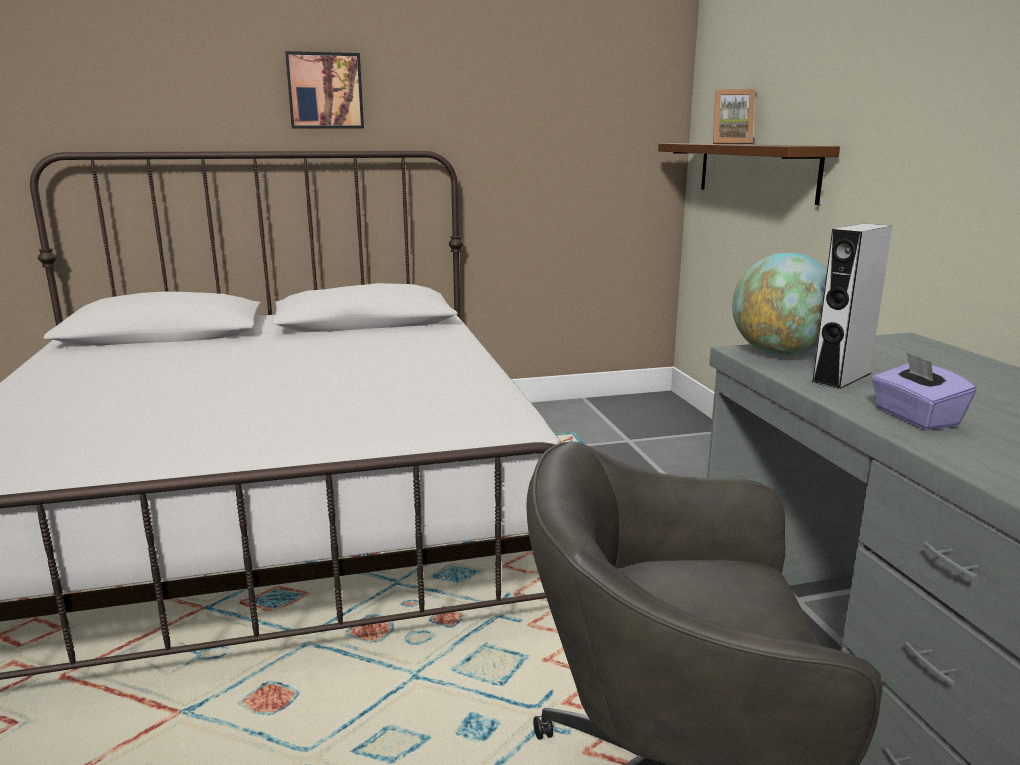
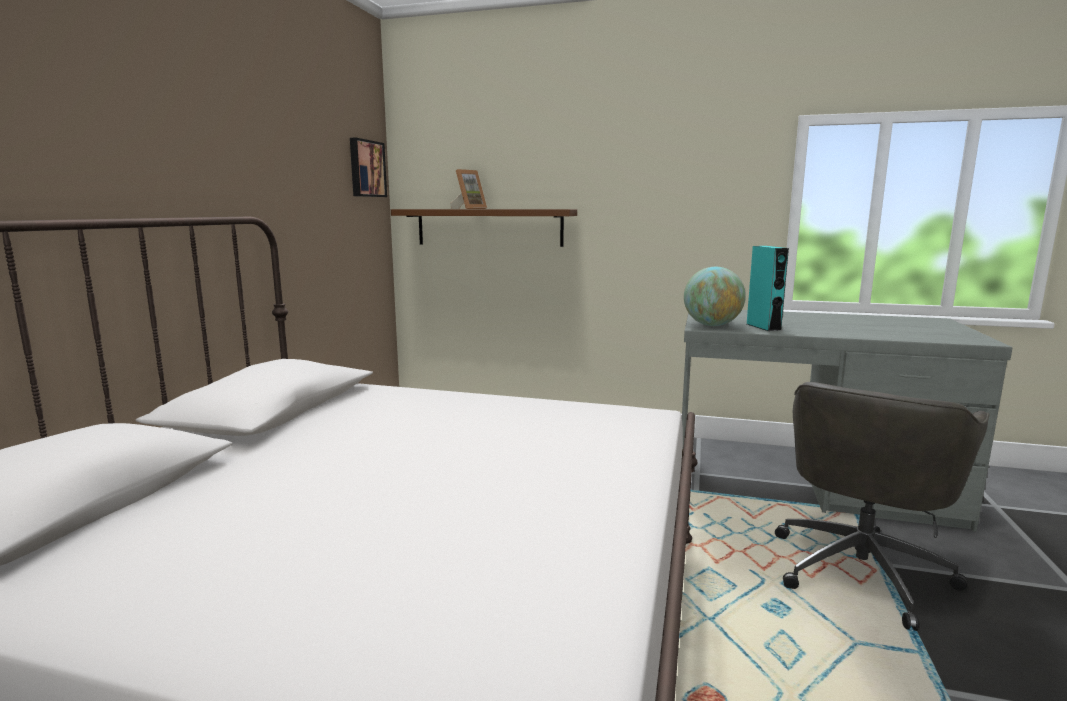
camera: 60 degrees left, 5 degrees down
picture [285,51,364,129] -> picture moved to [350,138,387,197]
grey speaker [811,223,893,389] -> turquoise speaker [747,246,789,331]
purple tissue box [871,351,977,430] -> none

